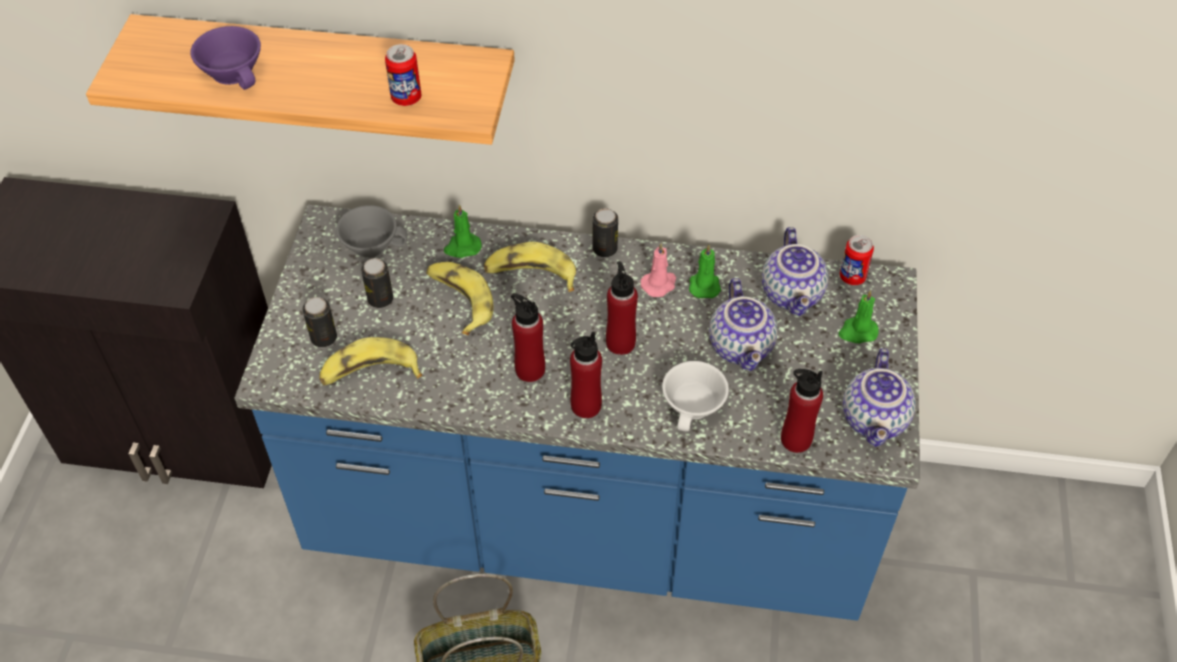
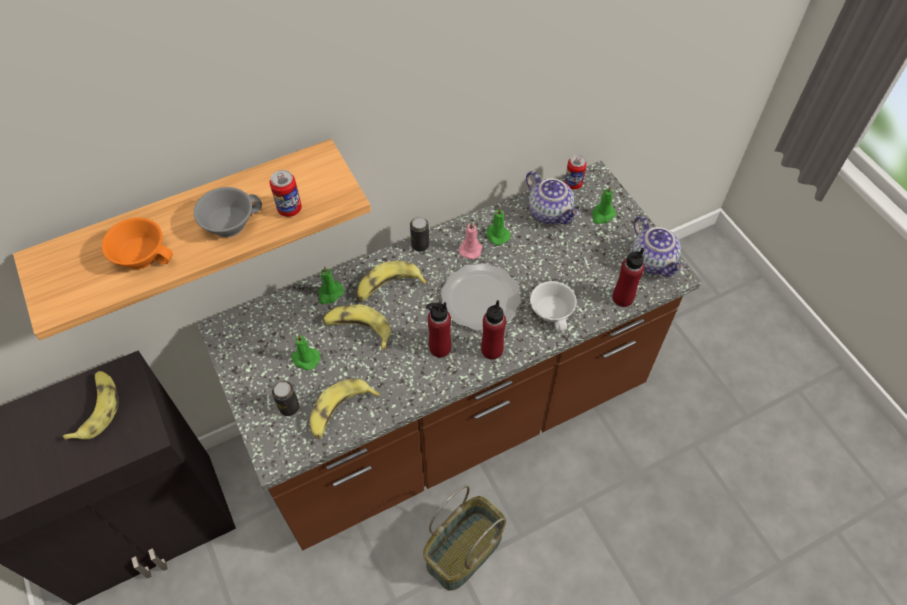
camera: 35 degrees left, 5 degrees up
purple cup [190,26,261,90] -> orange cup [102,218,173,269]
blue counter [234,205,920,621] -> brown counter [197,161,702,550]
grey cup [336,205,408,257] -> grey cup moved to [194,187,262,237]
can [361,258,393,308] -> green candle [291,334,321,370]
red bottle [606,261,638,355] -> plate [441,263,521,331]
teapot [709,278,778,371] -> none
none -> banana [63,371,118,440]

